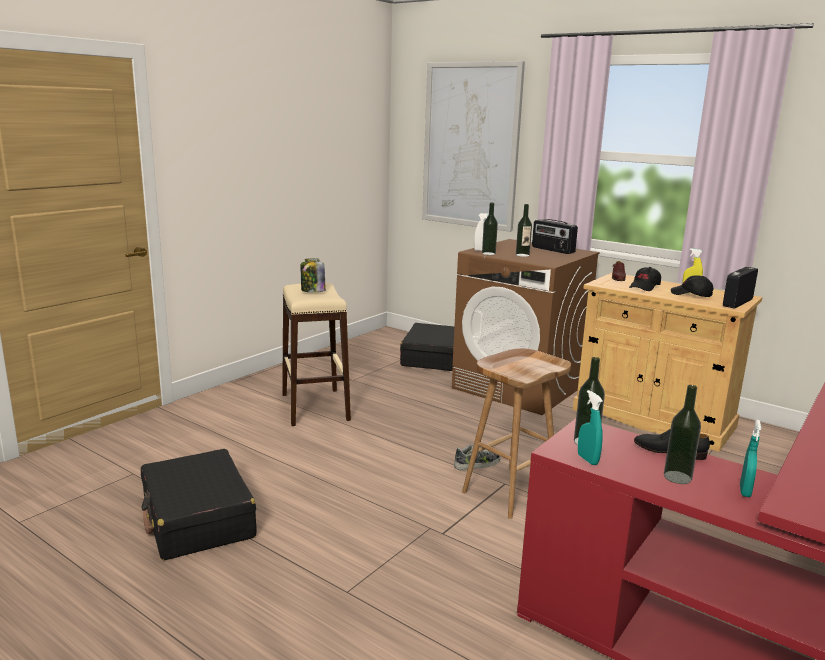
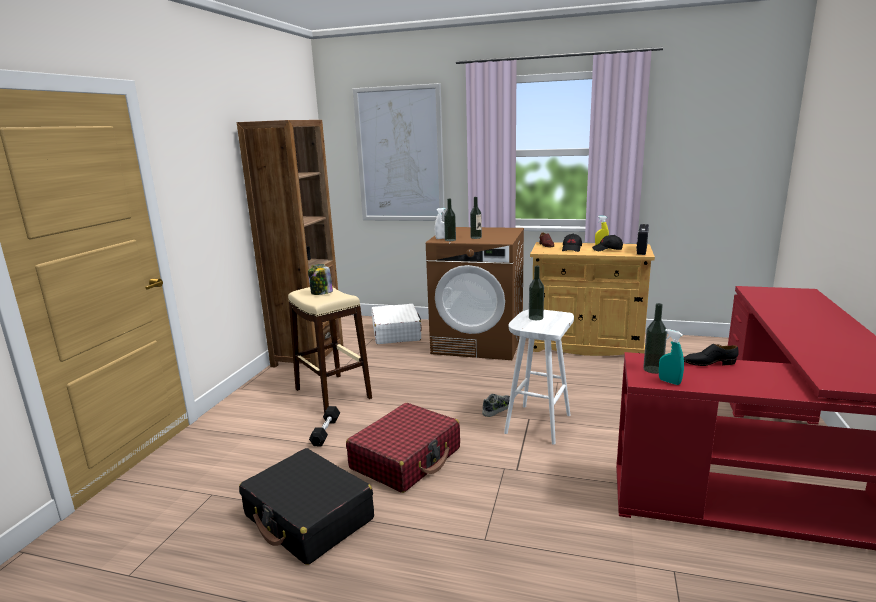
camera: 20 degrees left, 0 degrees up
black suitcase [400,323,454,371] -> white suitcase [371,304,422,344]
brown stool [462,348,571,519] -> white stool [504,310,574,445]
radio [532,219,578,254] -> none
bottle [664,385,701,484] -> bottle moved to [529,266,544,320]
turquoise spray bottle [740,420,761,497] -> none
none -> brown bookcase [237,120,343,368]
none -> black dumbbell [309,406,340,447]
none -> red suitcase [346,403,460,493]

